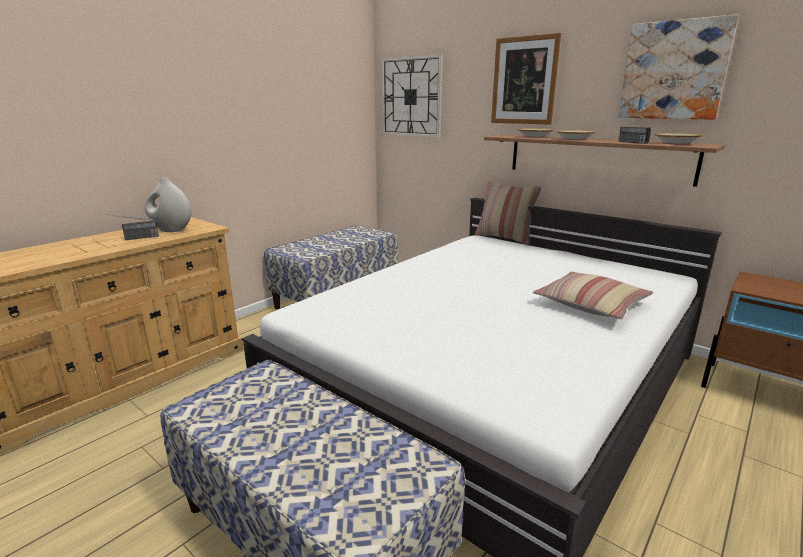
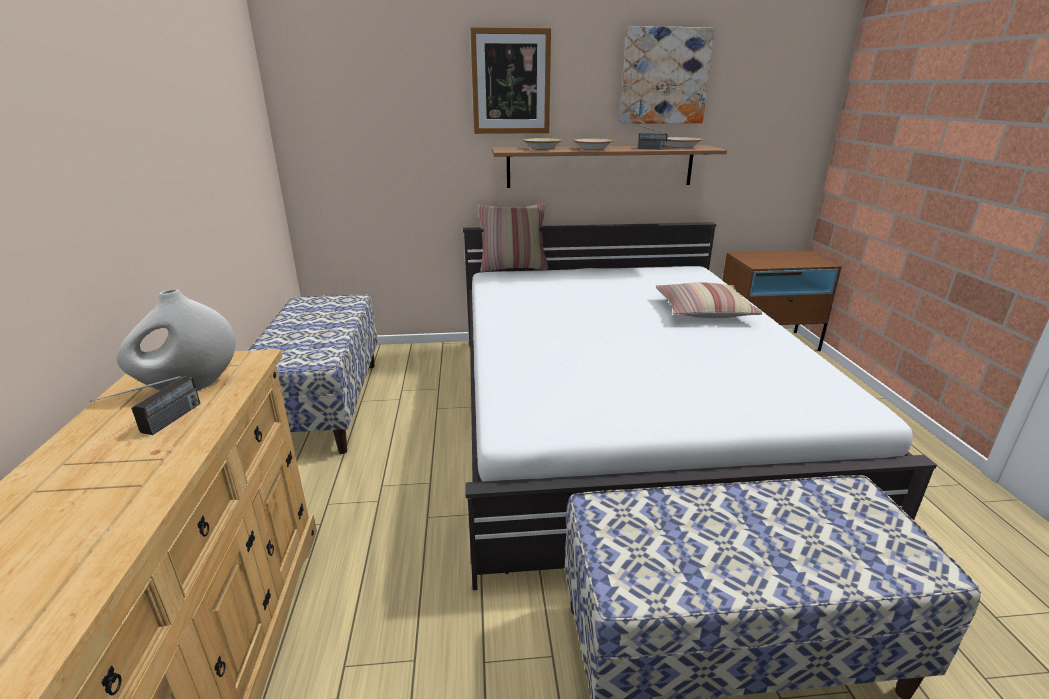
camera: 45 degrees left, 5 degrees up
wall clock [381,54,443,138] -> none

